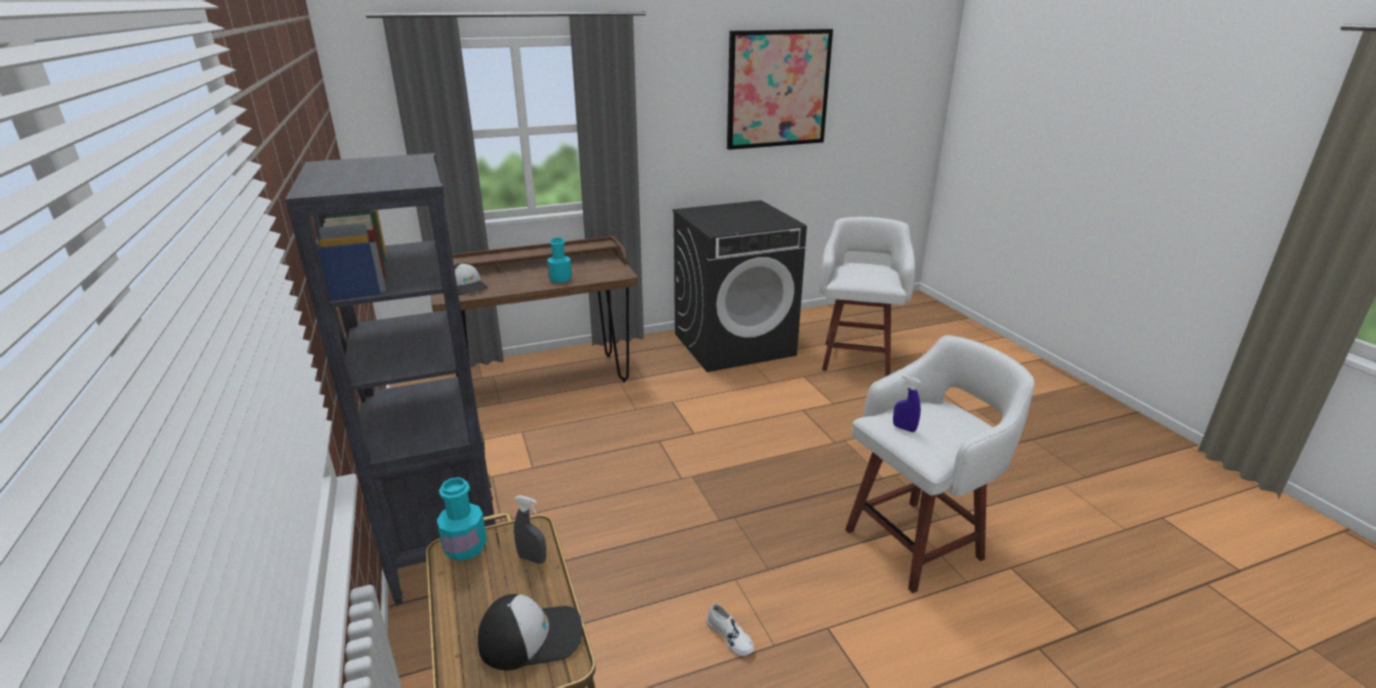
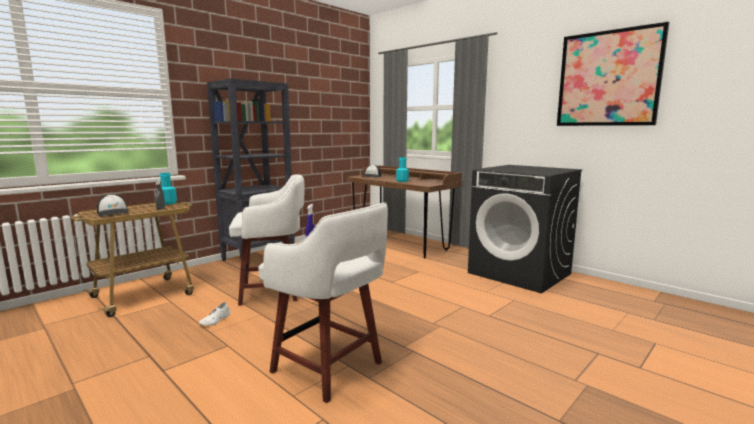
camera: 65 degrees right, 15 degrees down
white stool [820,217,915,376] -> white stool moved to [229,174,305,306]

